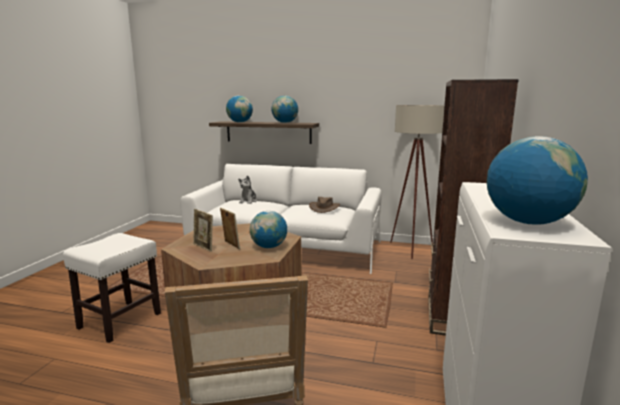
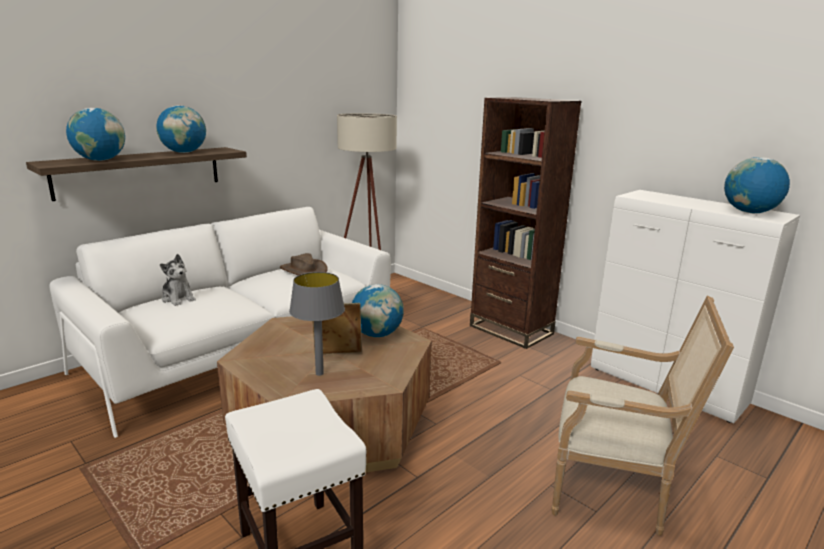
camera: 60 degrees left, 5 degrees up
picture frame [193,209,213,252] -> grey table lamp [289,272,345,376]

